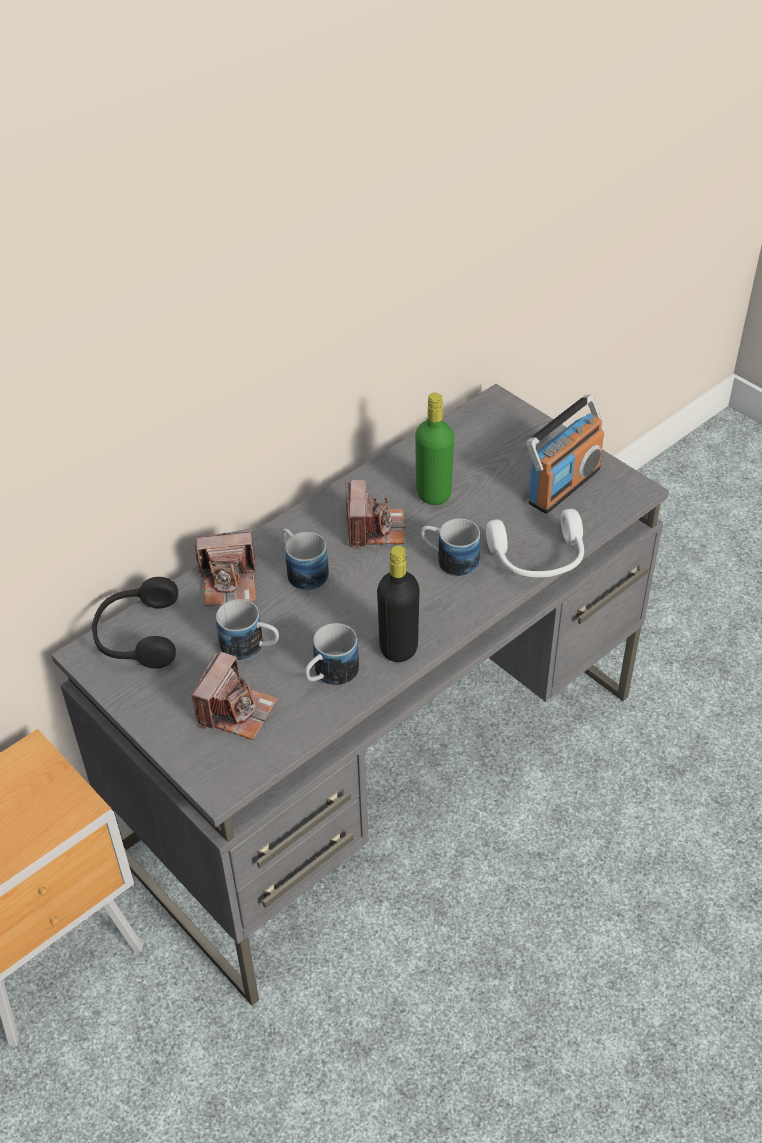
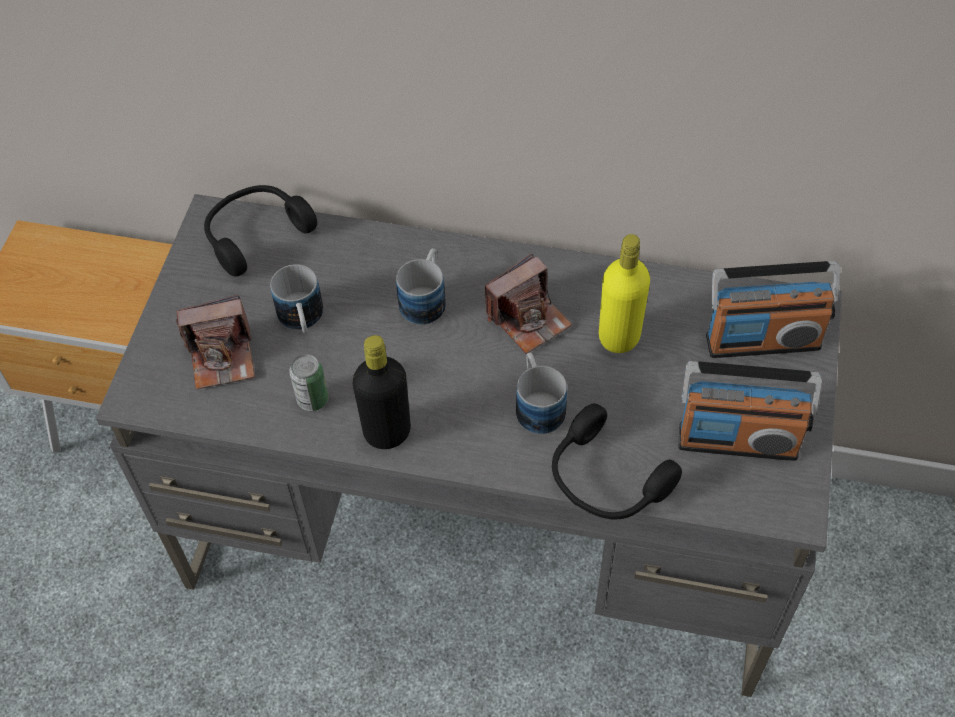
camera: 55 degrees right, 10 degrees up
camera [195,529,256,606] -> none
mug [305,623,359,686] -> can [289,354,329,411]
green bottle [415,393,454,505] -> yellow bottle [599,234,650,353]
white headphones [486,509,584,577] -> black headphones [552,404,682,520]
none -> radio [706,261,840,358]

